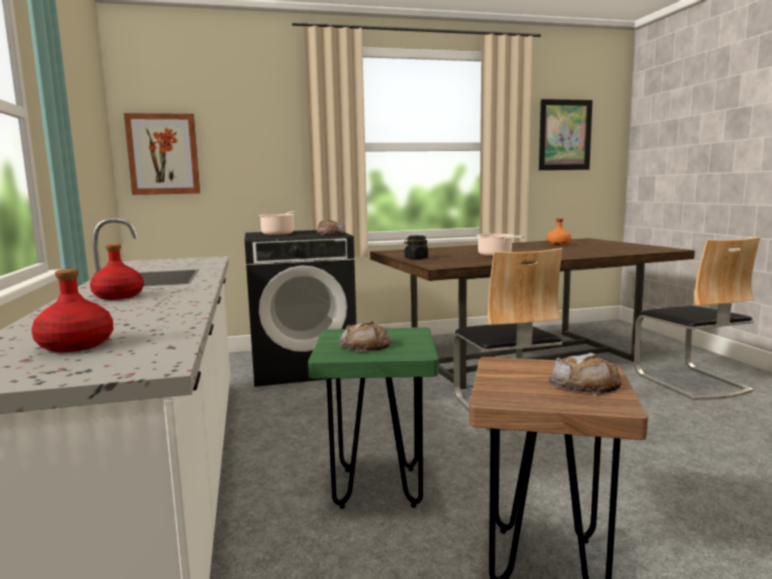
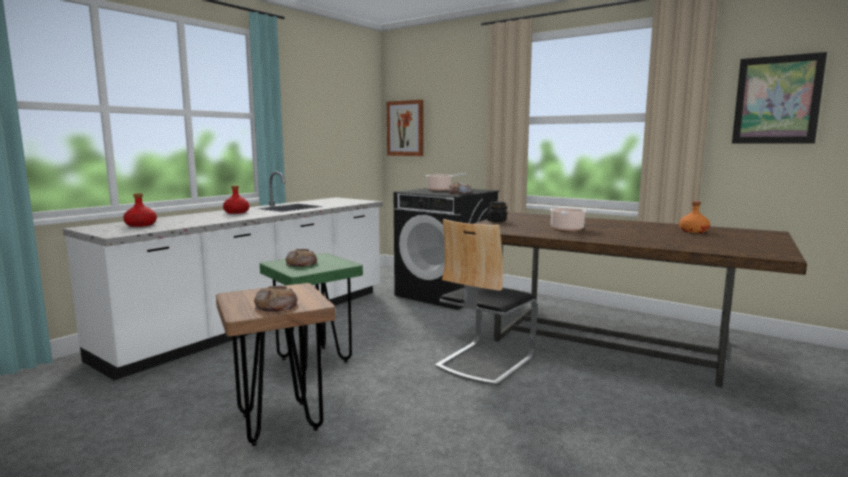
camera: 50 degrees right, 0 degrees up
chair [634,237,761,400] -> none

